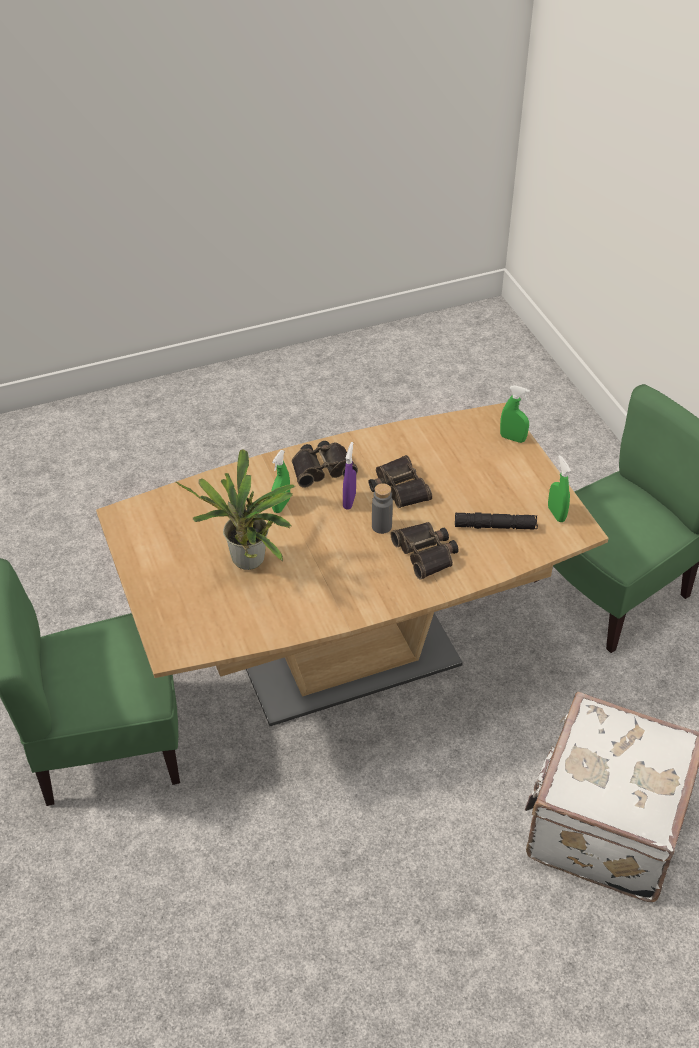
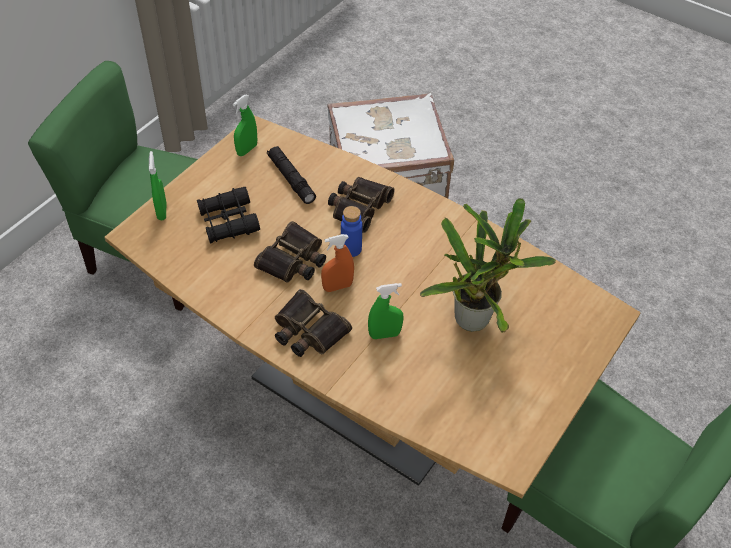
camera: 125 degrees left, 5 degrees up
purple spray bottle [343,442,356,510] -> orange spray bottle [321,234,354,292]
grey bottle [372,483,393,534] -> blue bottle [341,206,362,257]
none -> black binoculars [197,187,260,244]

